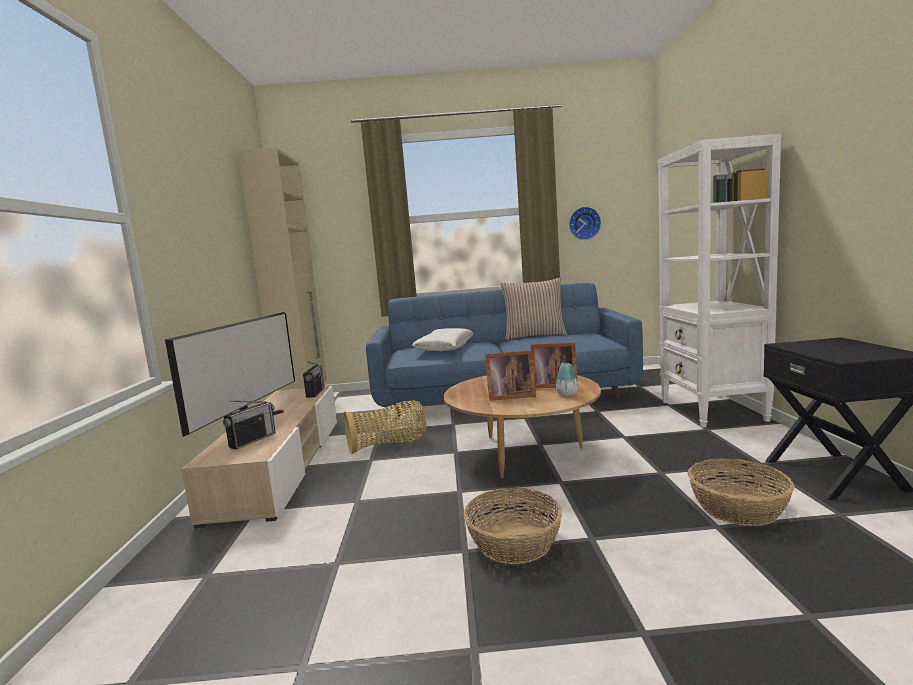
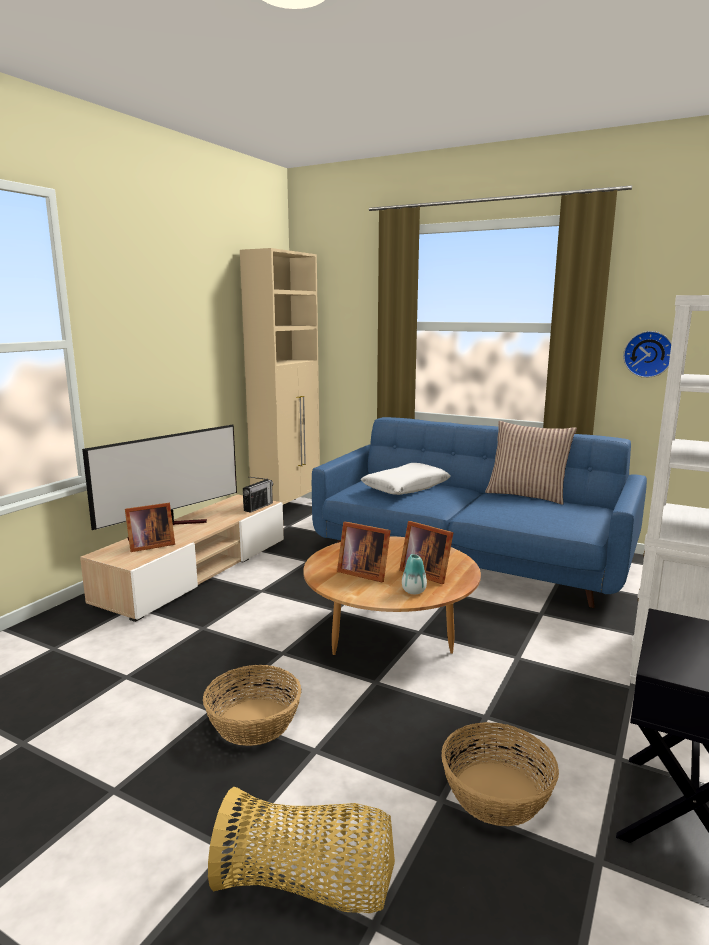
camera: 30 degrees right, 5 degrees up
radio [223,401,276,450] -> picture frame [125,503,175,552]
basket [344,400,427,455] -> basket moved to [208,787,395,913]

